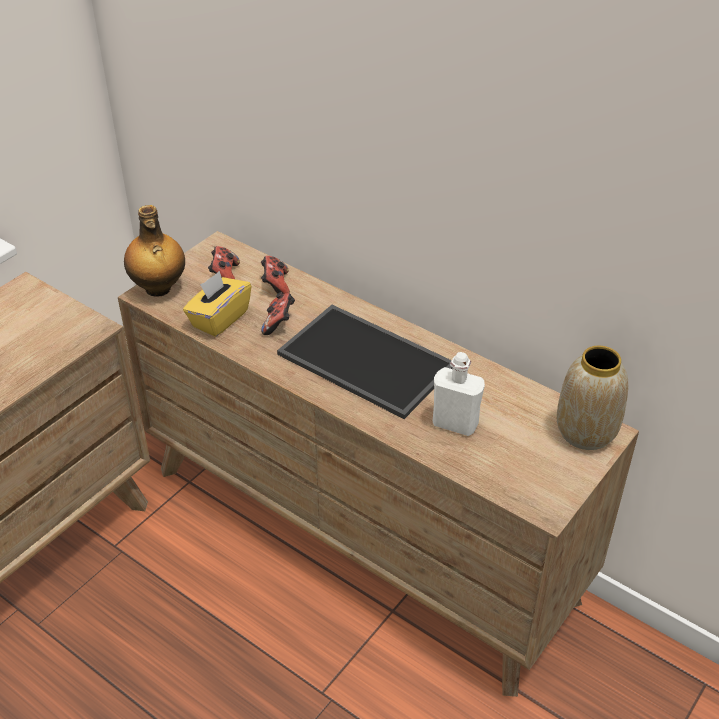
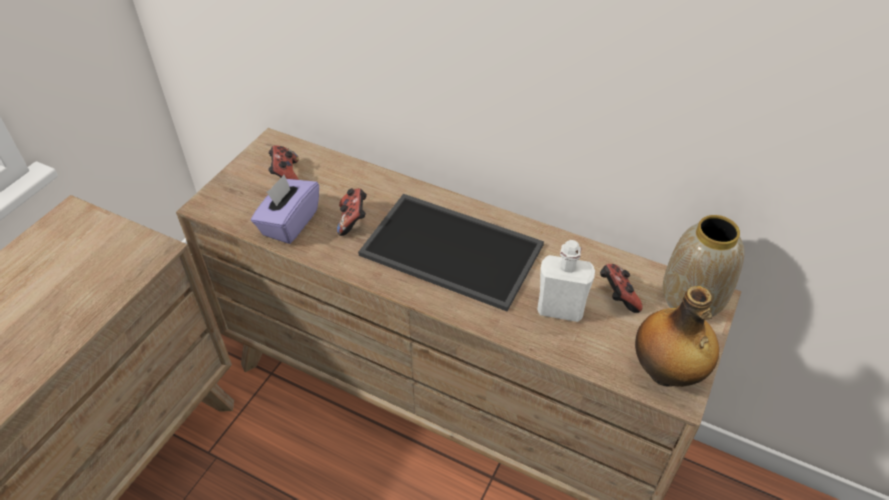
camera: 10 degrees left, 5 degrees up
bottle [124,205,185,297] -> bottle moved to [635,286,719,387]
yellow tissue box [183,271,251,337] -> purple tissue box [251,175,319,244]
game controller [261,256,290,294] -> game controller moved to [600,264,643,313]

